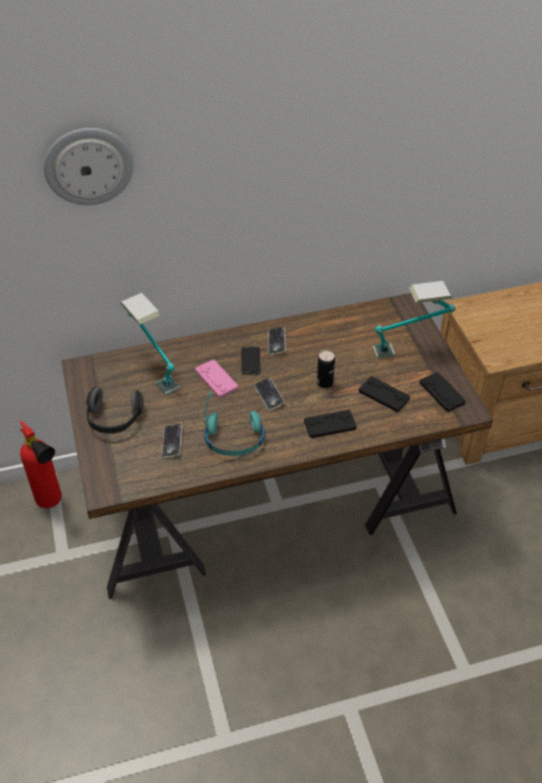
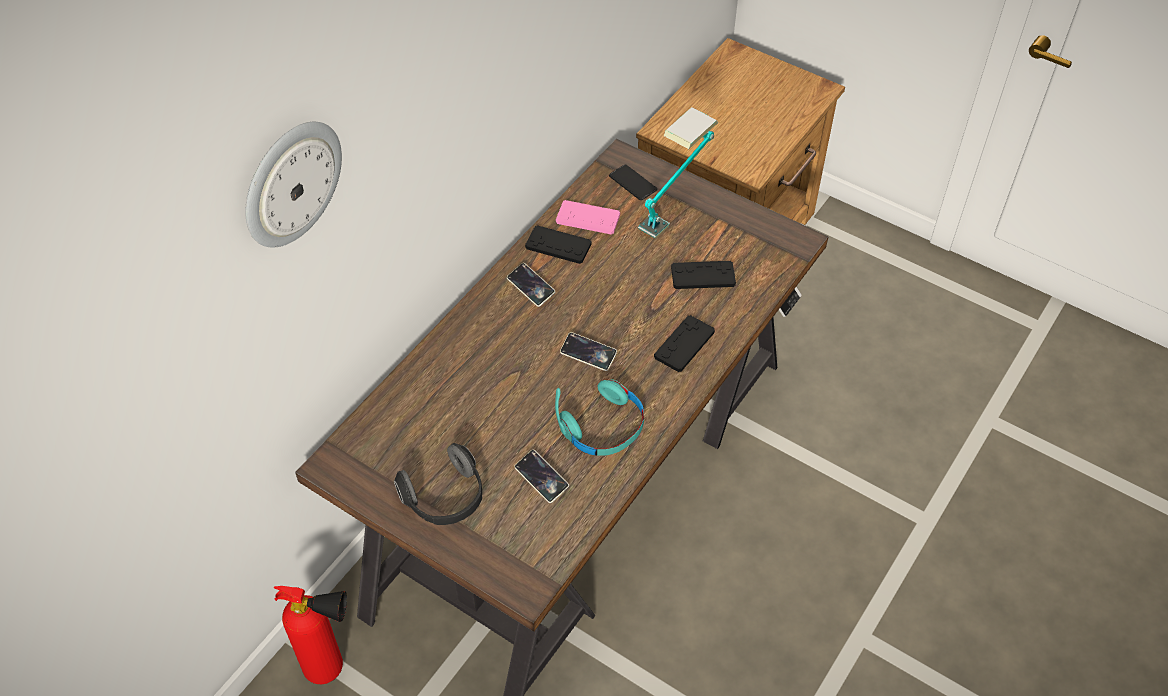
camera: 40 degrees left, 5 degrees up
table lamp [120,293,180,395] -> none
pink game controller [195,360,238,398] -> pink game controller moved to [556,200,620,235]
phone [241,347,261,374] -> phone moved to [609,165,657,200]
can [317,350,335,388] -> none
black game controller [420,372,466,412] -> black game controller moved to [525,225,592,264]

